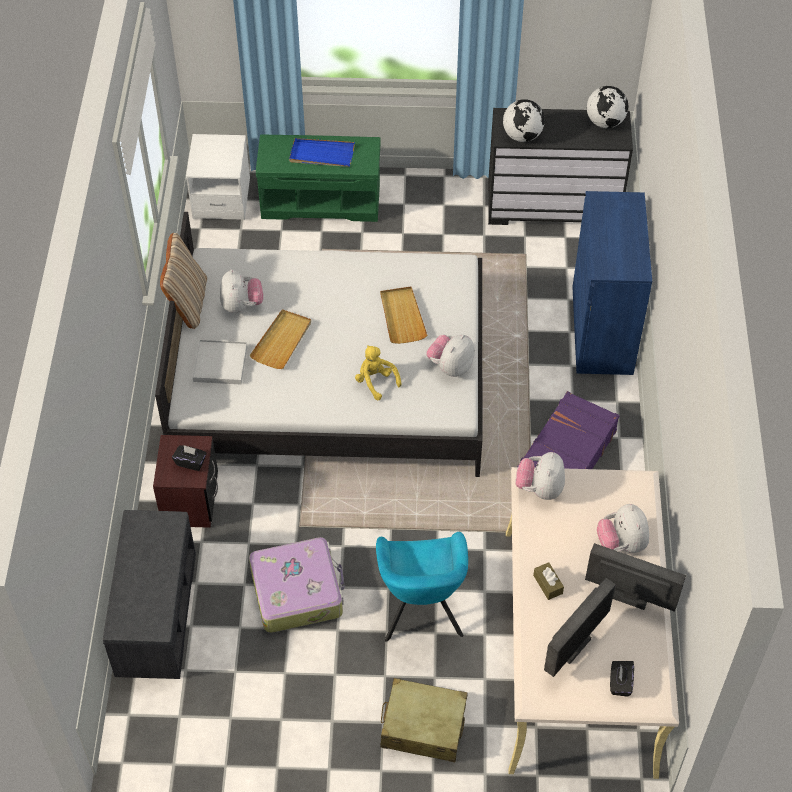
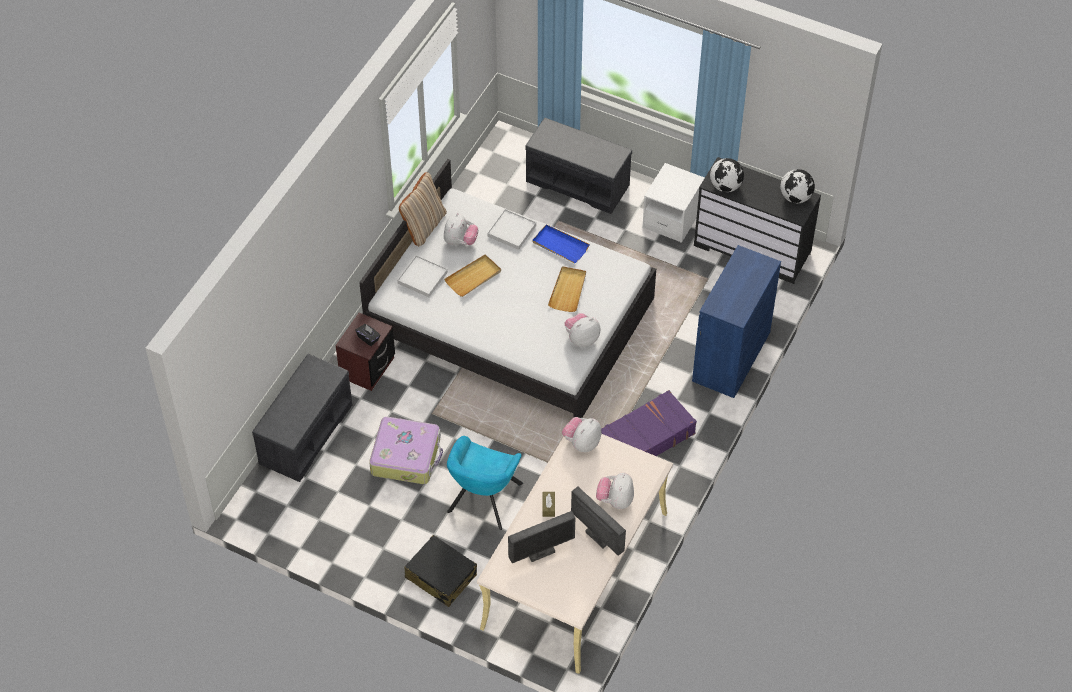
camera: 25 degrees right, 0 degrees up
white nightstand [186,134,250,220] -> white nightstand moved to [642,163,705,243]
green bench [256,134,381,222] -> grey bench [525,118,632,214]
blue tray [289,138,355,167] -> blue tray moved to [533,224,590,263]
yellow plush toy [355,345,401,400] -> none
beige suitcase [380,678,468,762] -> black suitcase [404,535,477,607]
black tissue box [610,661,634,697] -> none
none -> white tray [487,209,536,250]

